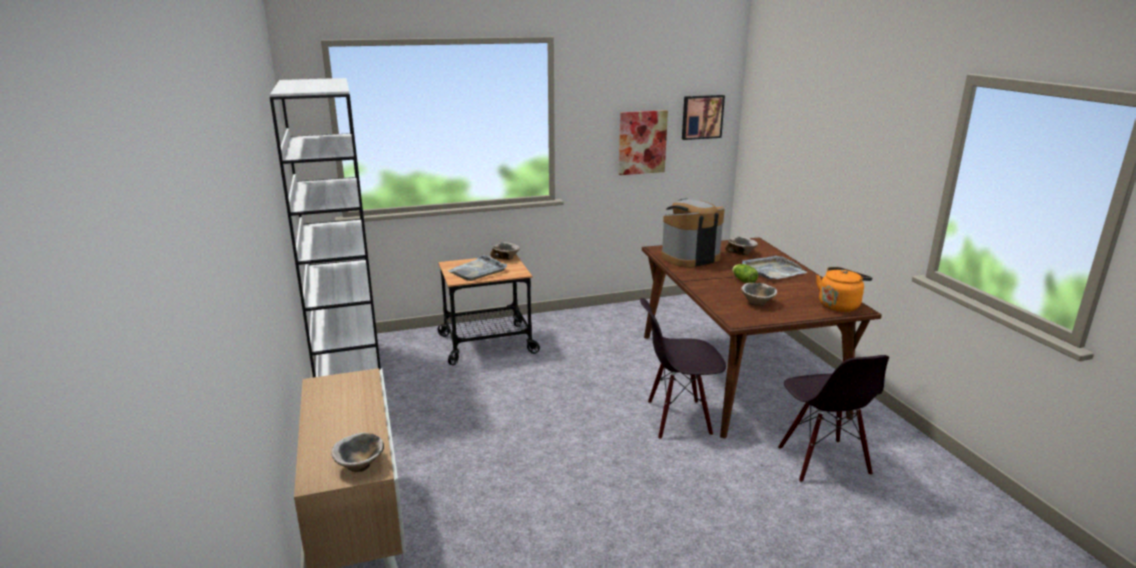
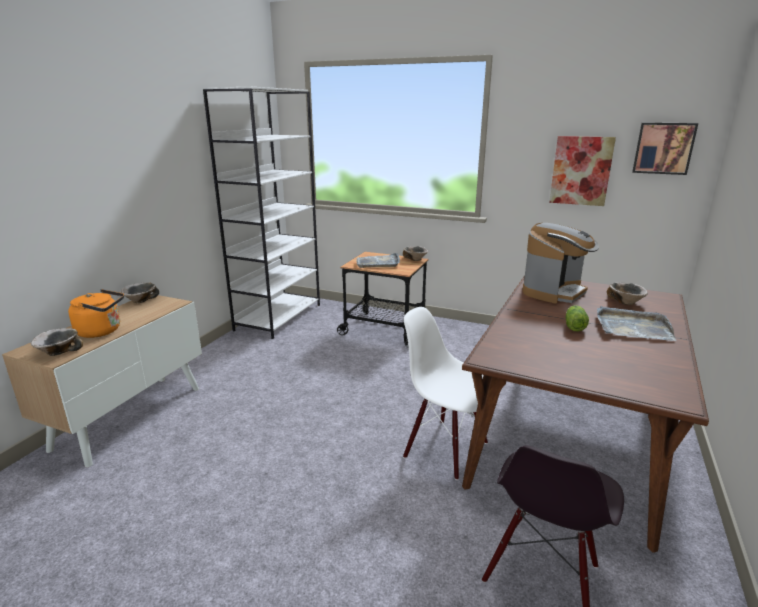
camera: 40 degrees right, 0 degrees up
black chair [640,298,726,439] -> white chair [403,307,488,480]
coffee machine [661,198,725,268] -> coffee machine turned 120 degrees clockwise [523,223,599,304]
bowl [741,283,777,306] -> bowl moved to [121,282,159,303]
orange kettle [816,267,872,312] -> orange kettle moved to [68,289,124,338]

